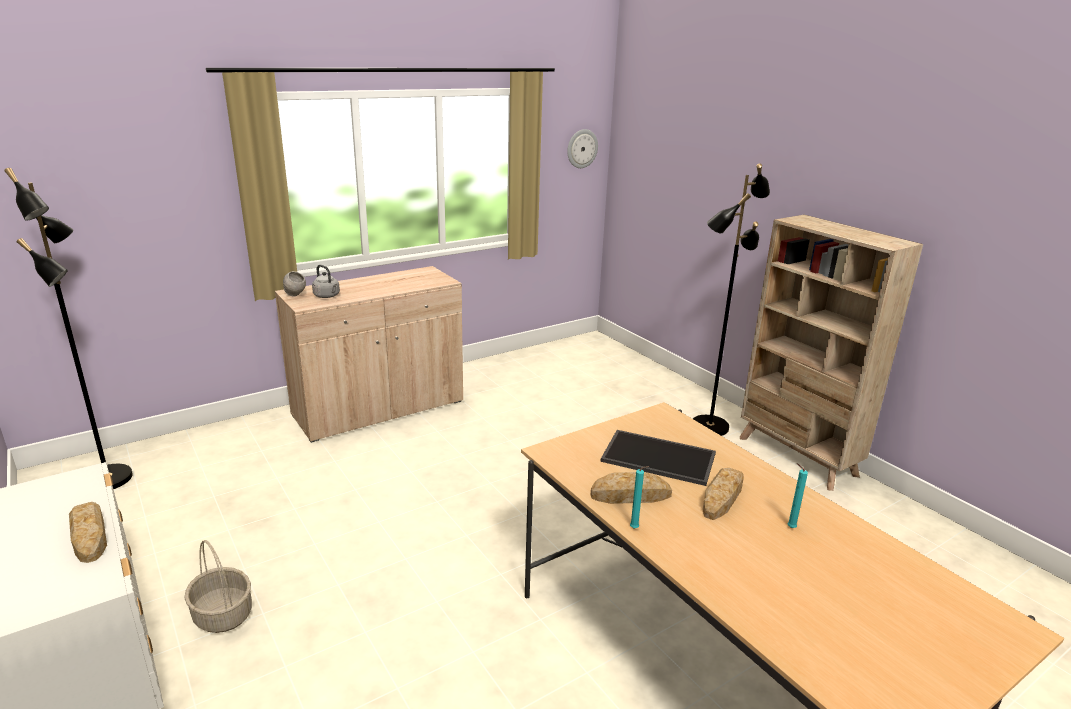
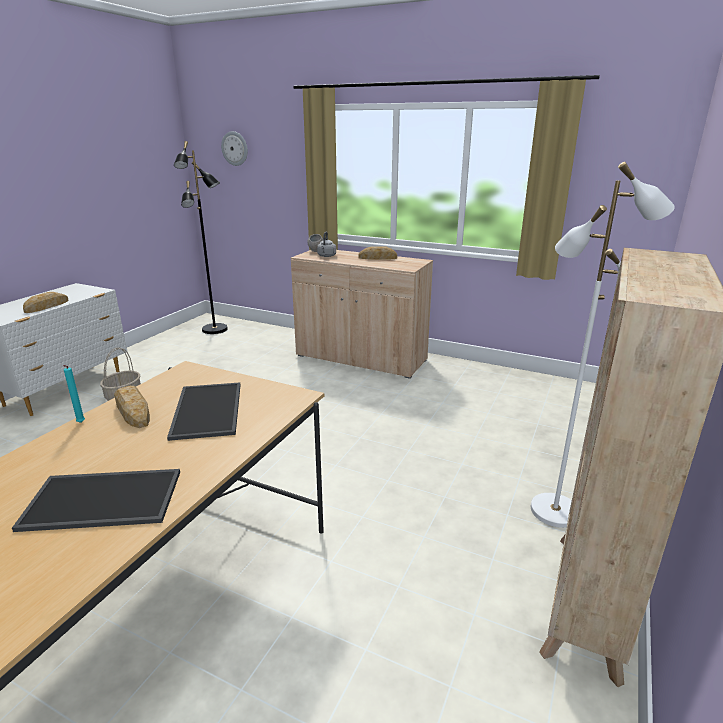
camera: 60 degrees right, 0 degrees up
wall clock [567,129,598,168] -> wall clock moved to [221,131,248,166]
black floor lamp [693,163,770,436] -> white floor lamp [531,162,675,528]
bread [703,468,744,520] -> bread moved to [358,246,397,260]
turquoise candle [787,463,808,528] -> tray [12,469,180,532]

